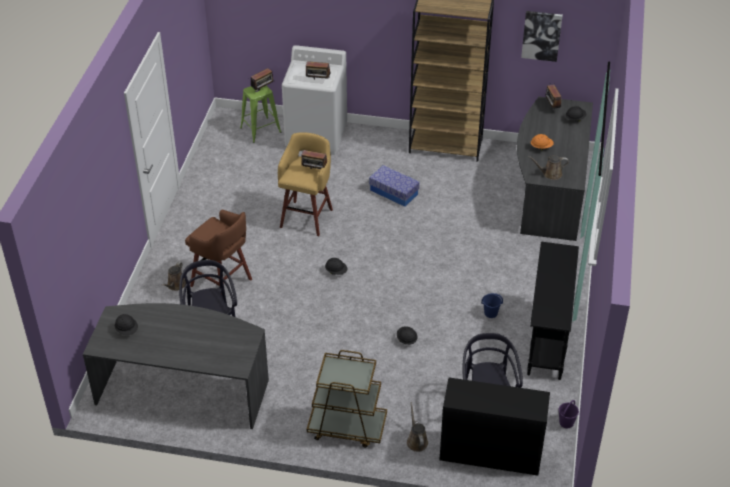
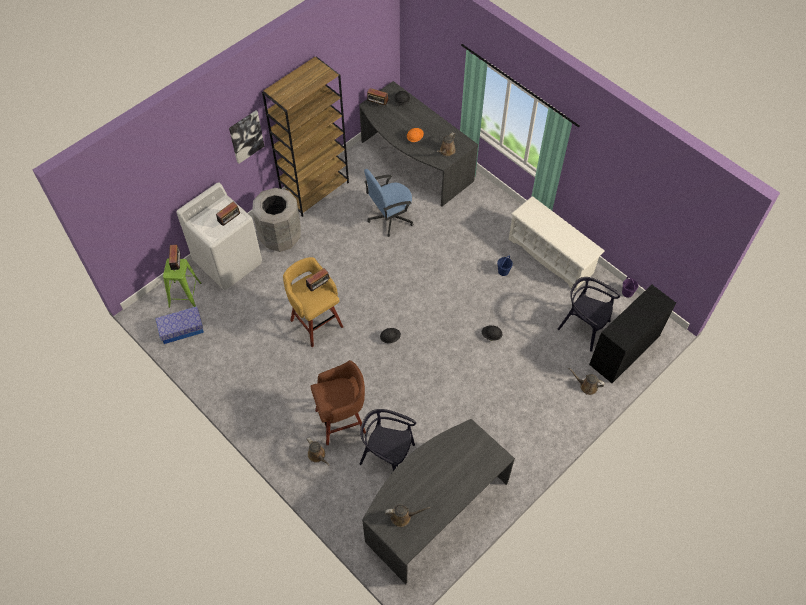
camera: 55 degrees left, 15 degrees up
black hard hat [115,314,138,335] -> brown watering can [385,504,430,527]
brown cart [307,350,387,448] -> none
storage box [369,165,420,207] -> storage box moved to [155,307,204,344]
picture [521,11,563,62] -> picture moved to [229,110,264,164]
black console table [527,242,579,380] -> white shoe rack [509,196,605,292]
none -> grey trash can [252,188,301,252]
none -> blue office chair [364,169,413,237]

